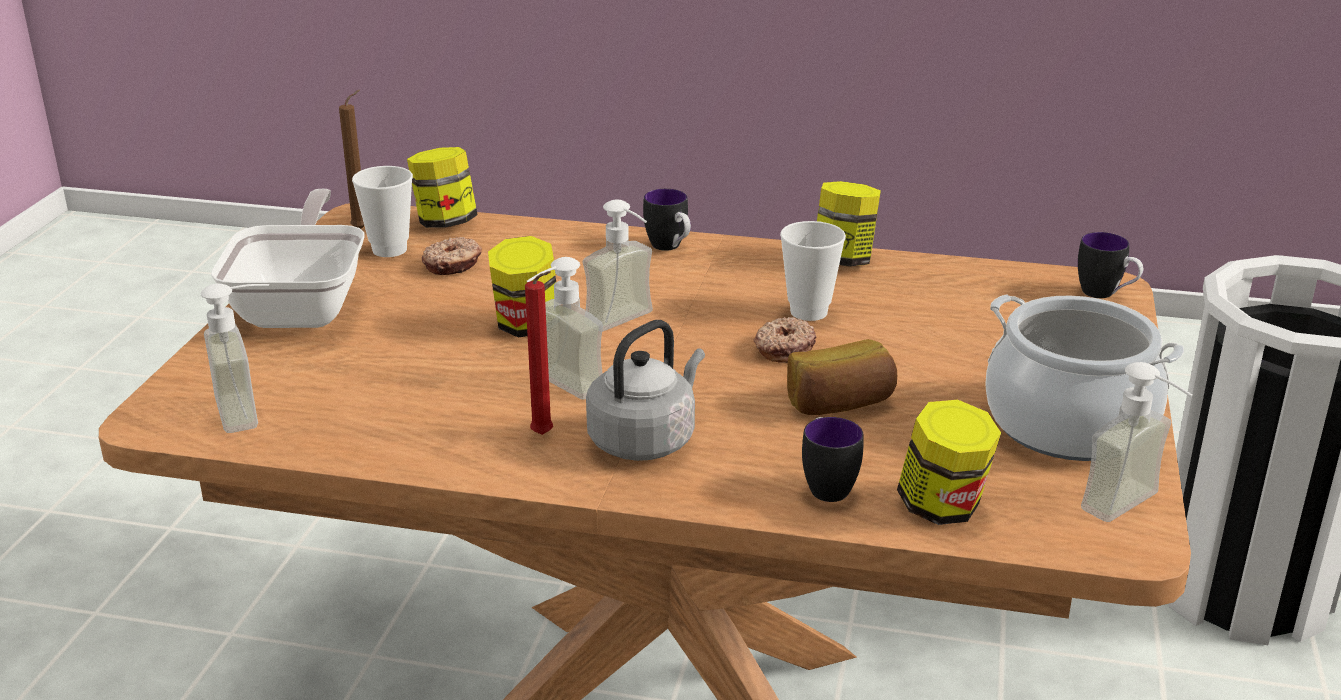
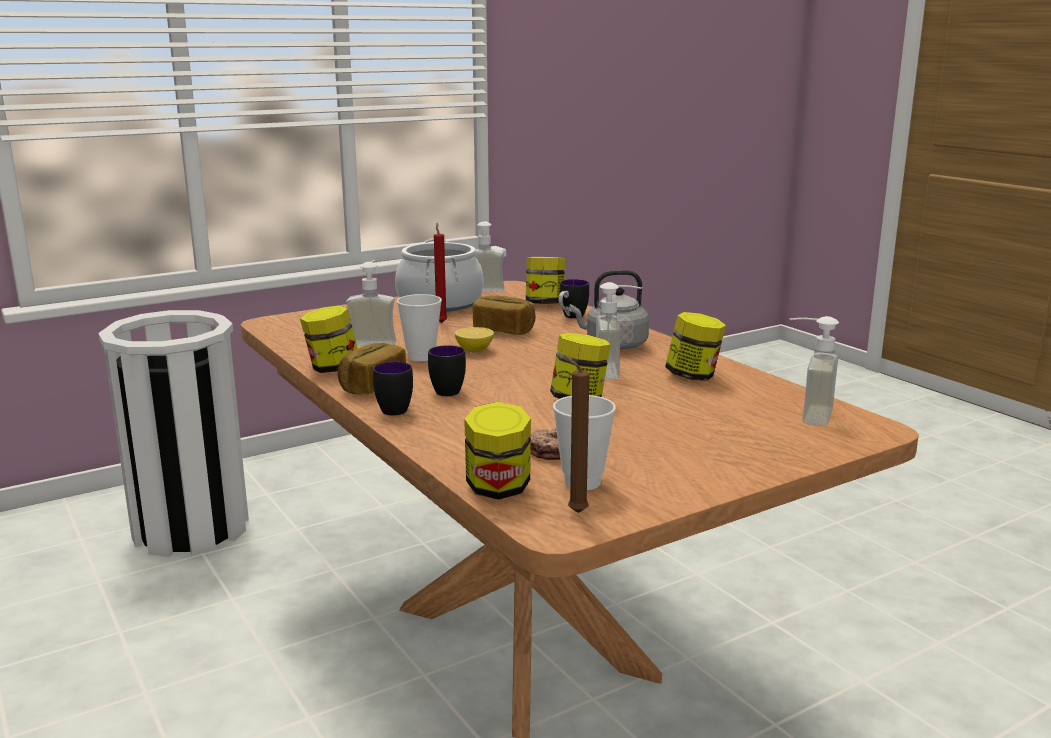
camera: 135 degrees left, 10 degrees down
frying pan [211,189,364,328] -> none
red candle [525,271,553,435] -> red candle moved to [434,223,447,323]
soap dispenser [582,199,653,331] -> soap dispenser moved to [346,260,396,346]
donut [754,317,816,363] -> lemon [455,327,494,352]
mug [1078,232,1143,298] -> mug moved to [428,345,466,396]
none -> bread [338,343,406,395]
none -> jar [665,312,726,381]

